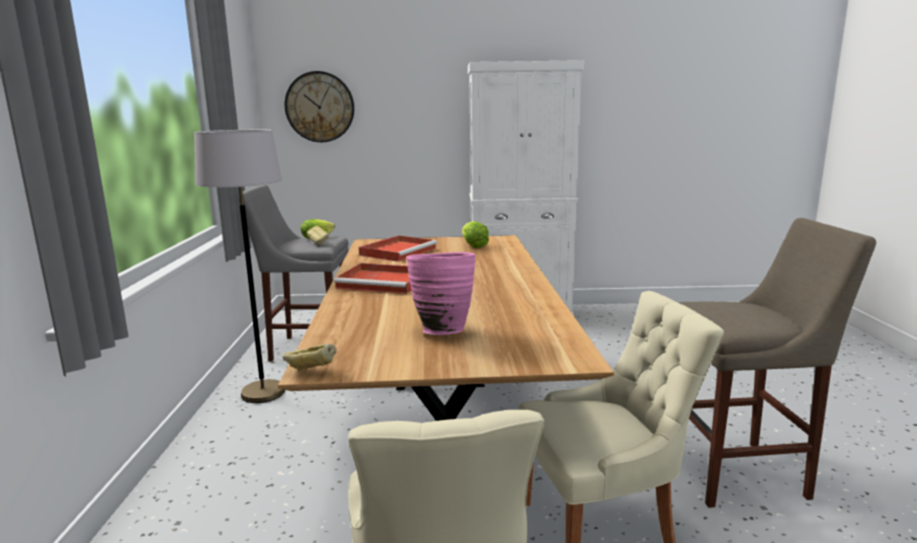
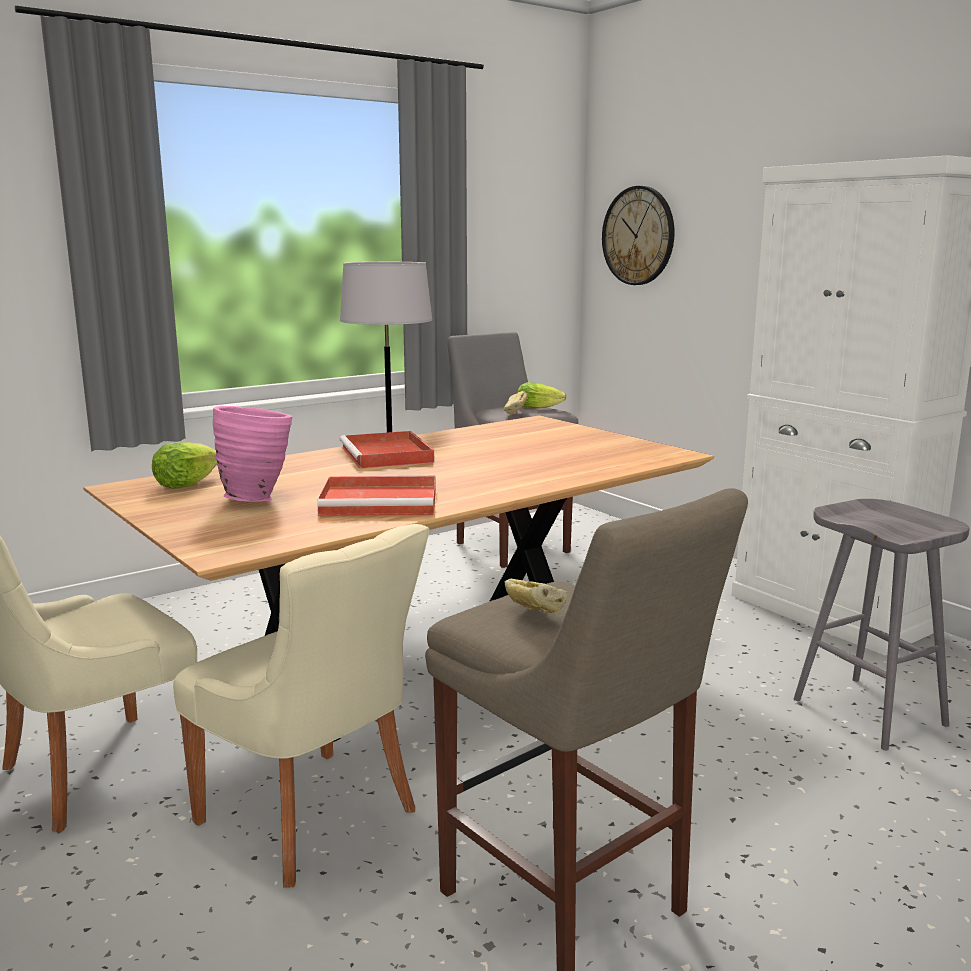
camera: 55 degrees right, 0 degrees up
bread [282,344,337,371] -> bread moved to [505,579,568,613]
red tray [359,235,437,262] -> red tray moved to [317,476,436,516]
lettuce [462,221,489,248] -> lettuce moved to [152,442,217,489]
none -> grey stool [794,499,970,751]

